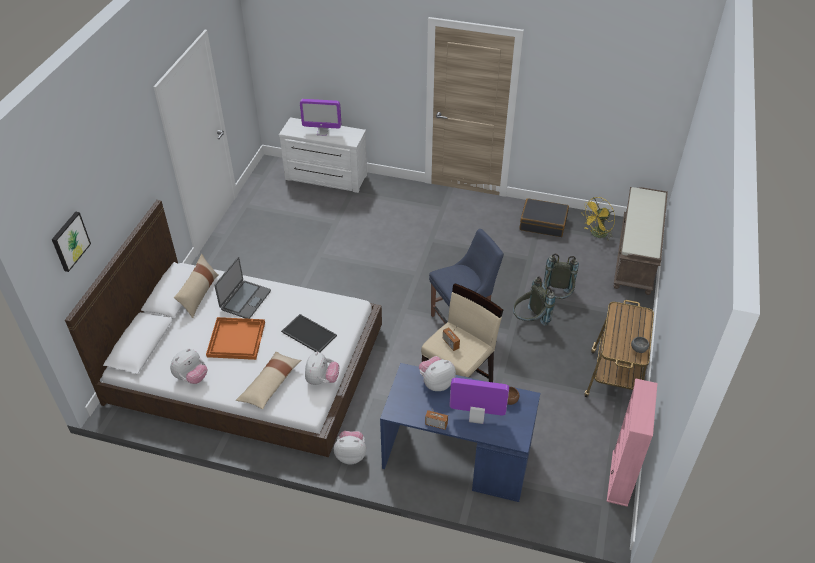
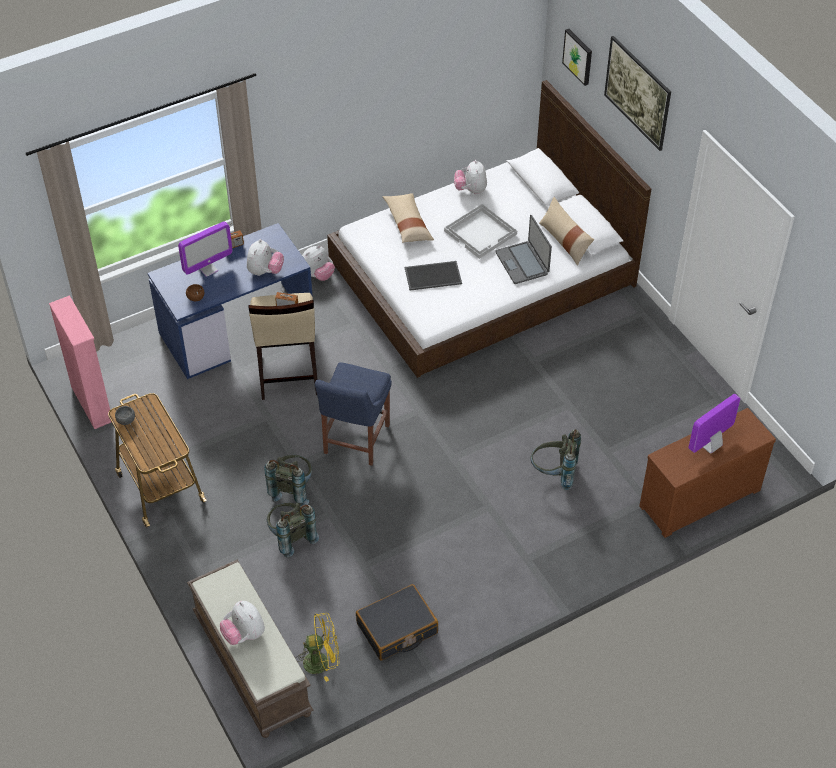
camera: 135 degrees right, 5 degrees up
orange tray [206,317,265,360] -> white tray [444,204,517,259]
white dresser [279,117,367,193] -> brown dresser [639,408,776,538]
plush toy [305,352,339,385] -> plush toy moved to [220,601,265,645]
yellow fan [581,197,615,241] -> yellow fan turned 75 degrees clockwise [295,613,339,682]
none -> grey backpack [530,429,581,490]
none -> picture [604,36,671,151]

